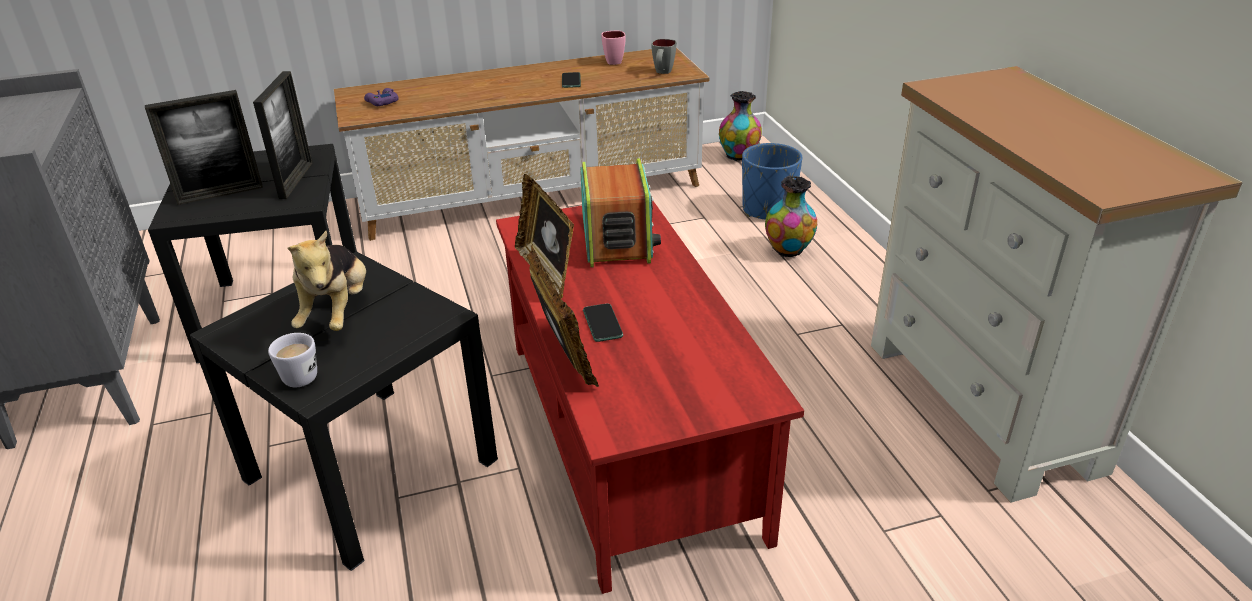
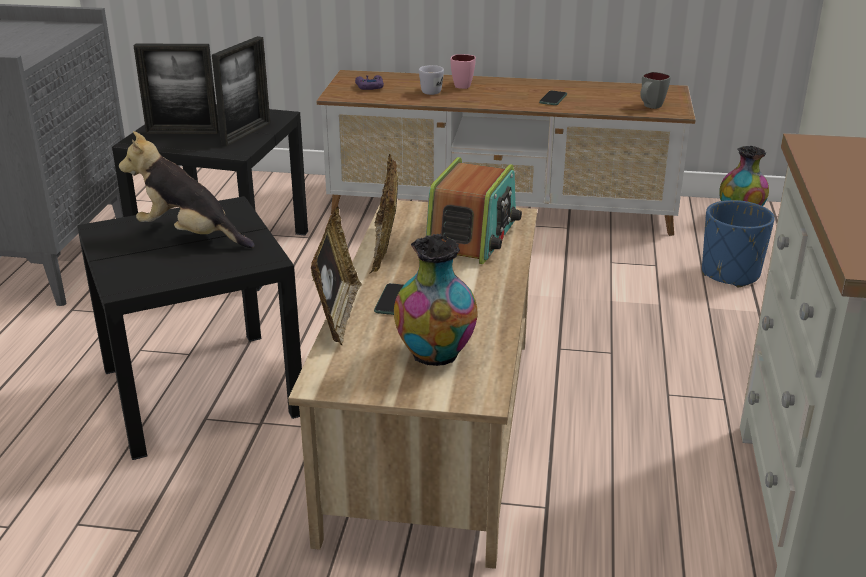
camera: 25 degrees right, 5 degrees down
white mug [268,333,317,387] -> white mug moved to [419,65,444,95]
plush toy [287,231,366,331] -> plush toy turned 90 degrees clockwise [119,131,255,248]
red coffee table [496,201,804,594] -> beige coffee table [288,200,537,569]
pink mug [601,31,626,65] -> pink mug moved to [450,54,476,89]
vase [765,175,817,257] -> vase moved to [394,234,478,366]

